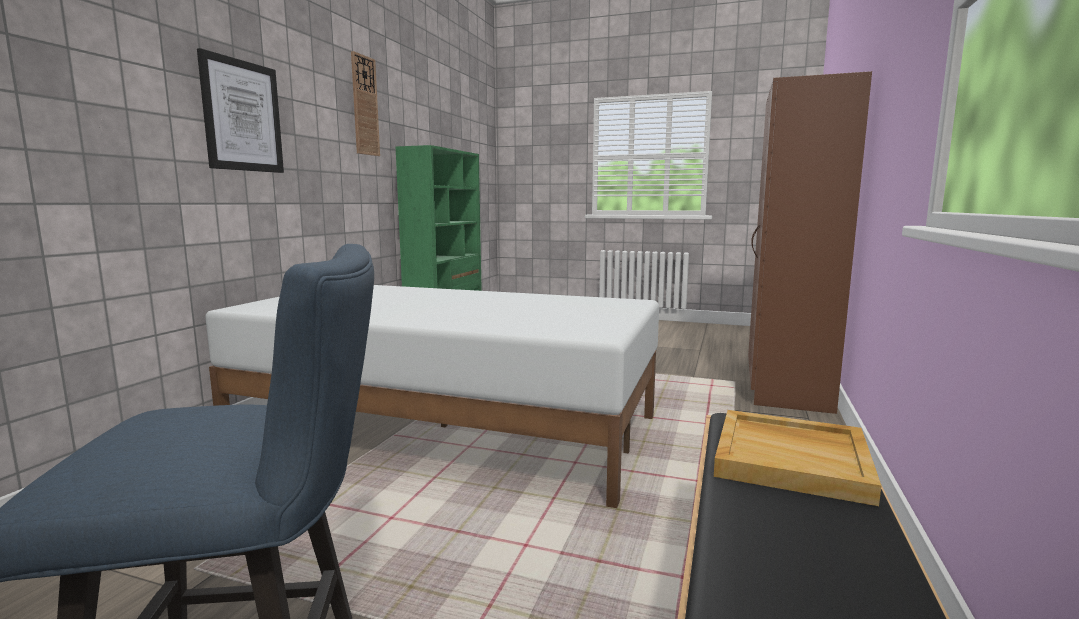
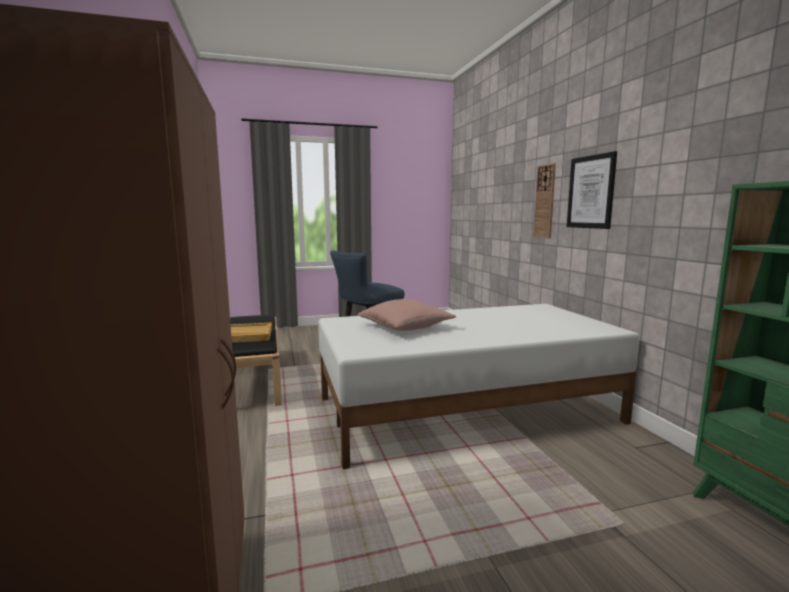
camera: 145 degrees right, 0 degrees up
wall clock [351,51,380,156] -> wall clock moved to [533,163,556,239]
none -> pink pillow [358,299,456,331]

